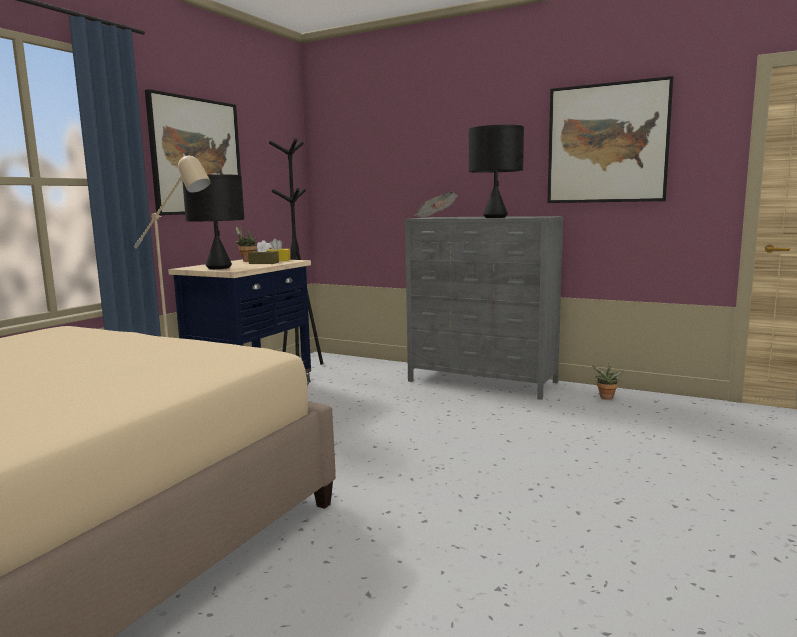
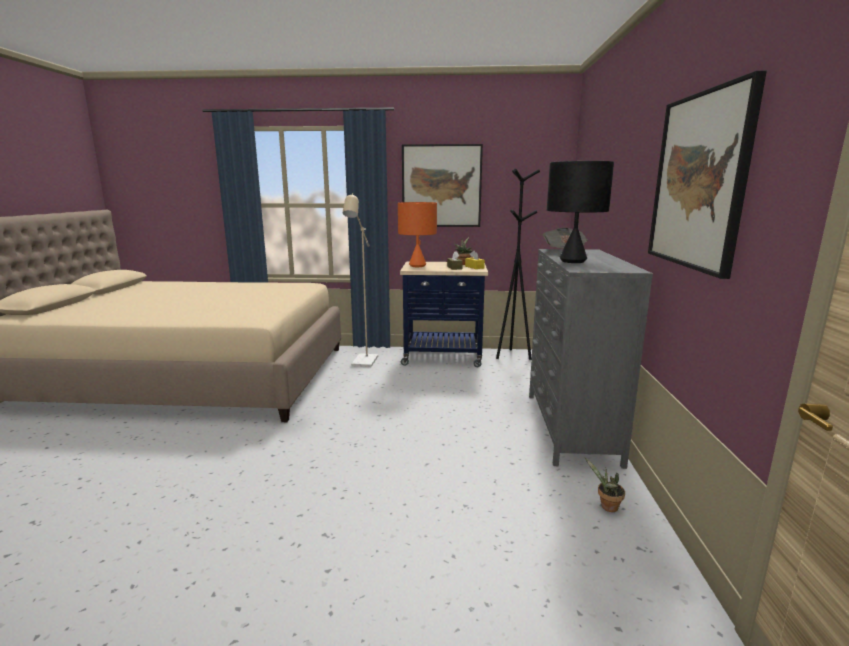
camera: 65 degrees right, 5 degrees up
black table lamp [182,174,244,269] -> orange table lamp [398,202,437,267]

